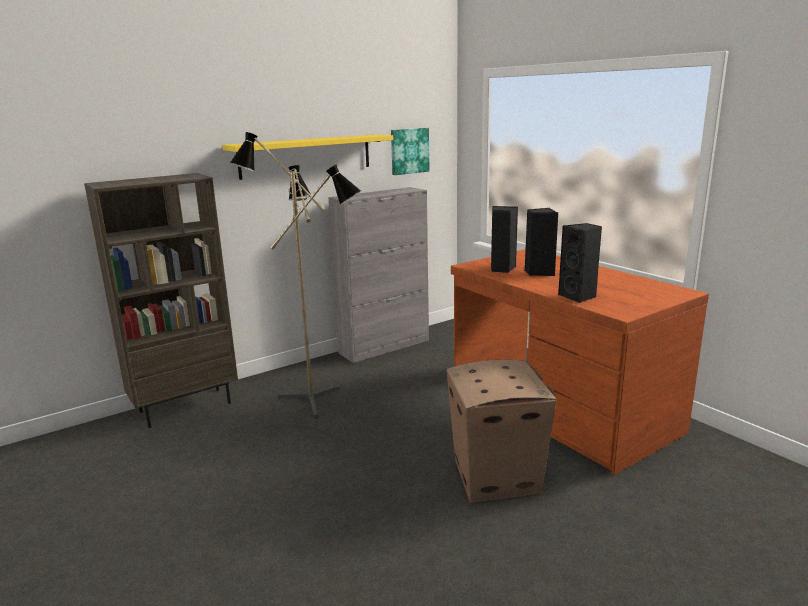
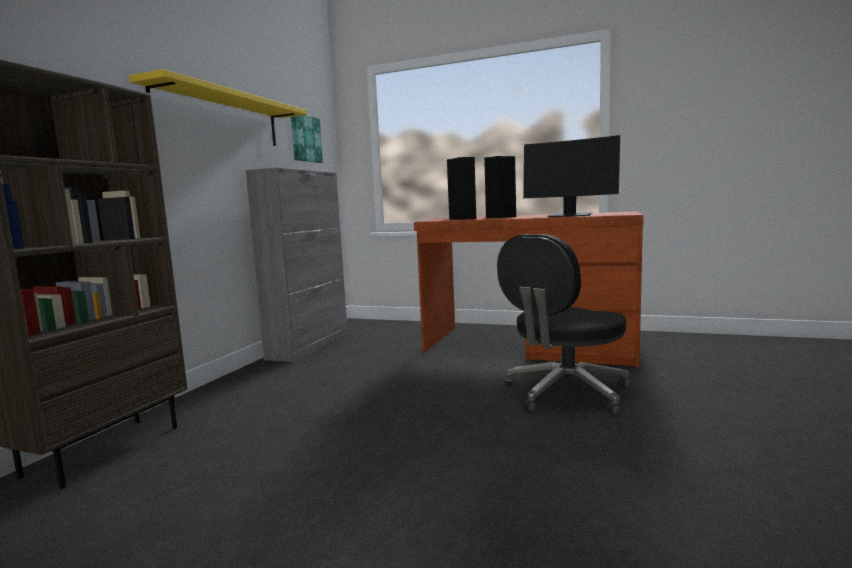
camera: 35 degrees left, 10 degrees down
floor lamp [230,132,361,418] -> none
cardboard box [447,360,557,503] -> black office chair [497,234,630,416]
black speaker [558,223,602,303] -> monitor [523,135,620,217]

